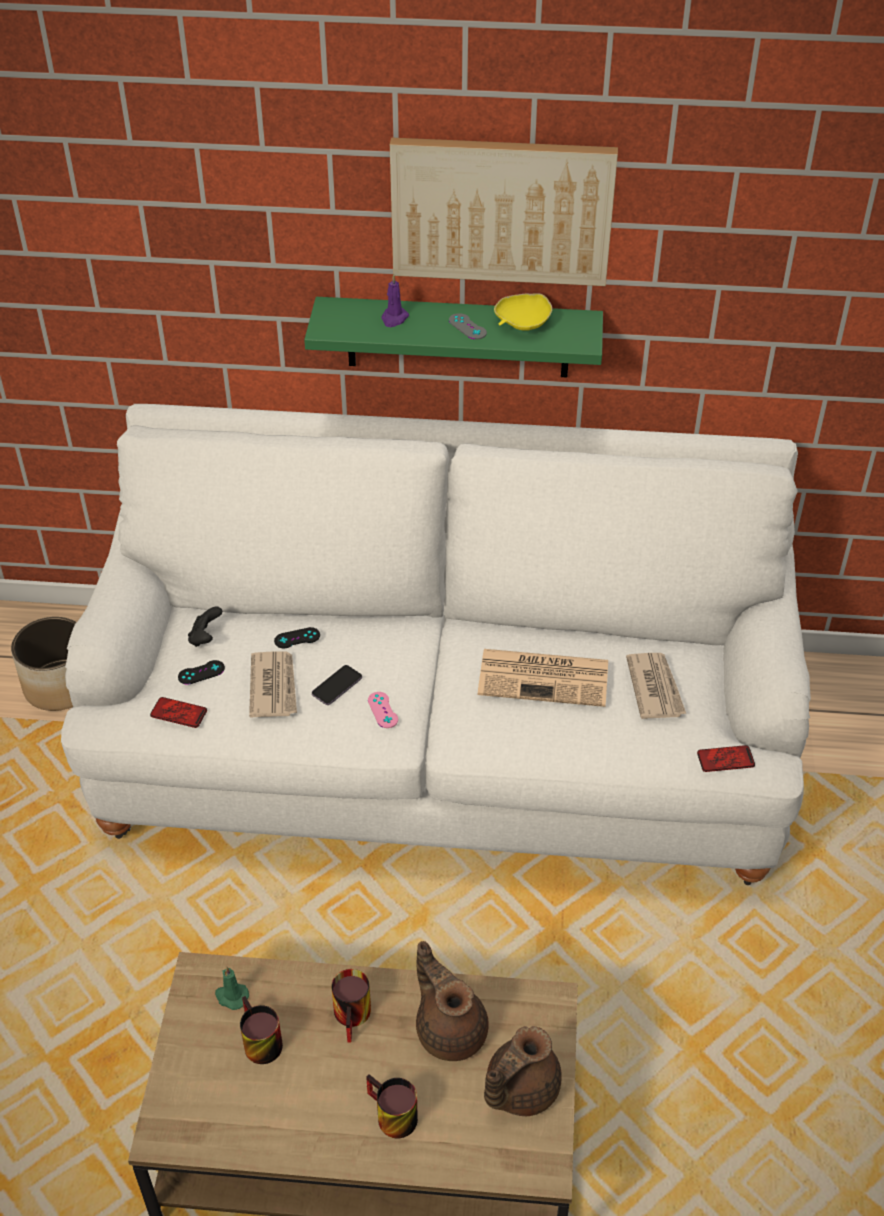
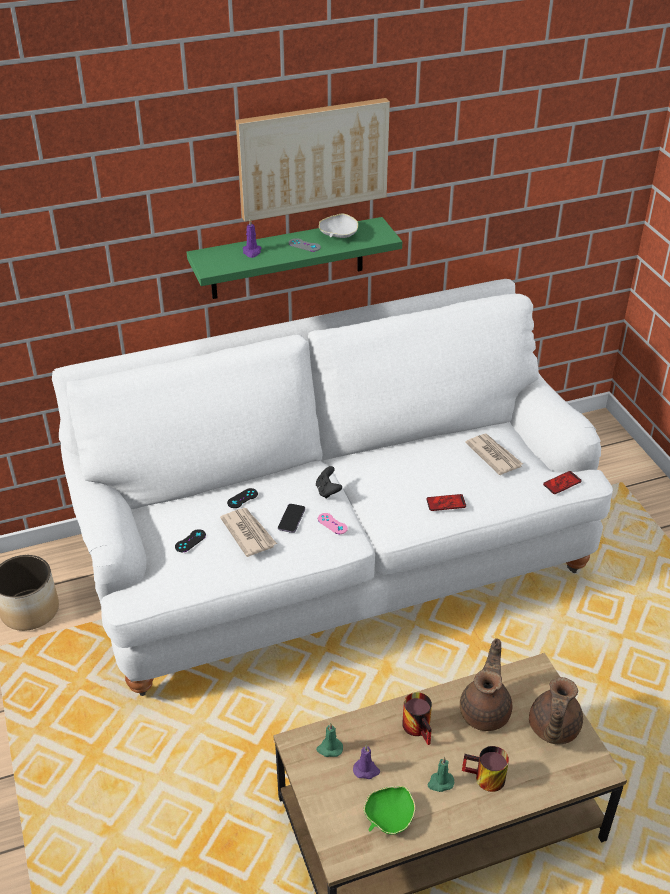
camera: 25 degrees left, 5 degrees down
phone [150,697,207,728] -> phone moved to [426,494,466,511]
black game controller [188,606,222,647] -> black game controller moved to [316,466,342,499]
mug [240,996,283,1064] -> purple candle [353,744,380,779]
brown teapot [416,941,489,1061] -> brown teapot turned 75 degrees clockwise [460,638,512,731]
newspaper [478,649,608,707] -> none
yellow bowl [494,293,552,331] -> white bowl [319,213,358,238]
none -> green bowl [364,786,415,834]
none -> green candle [427,757,454,792]

